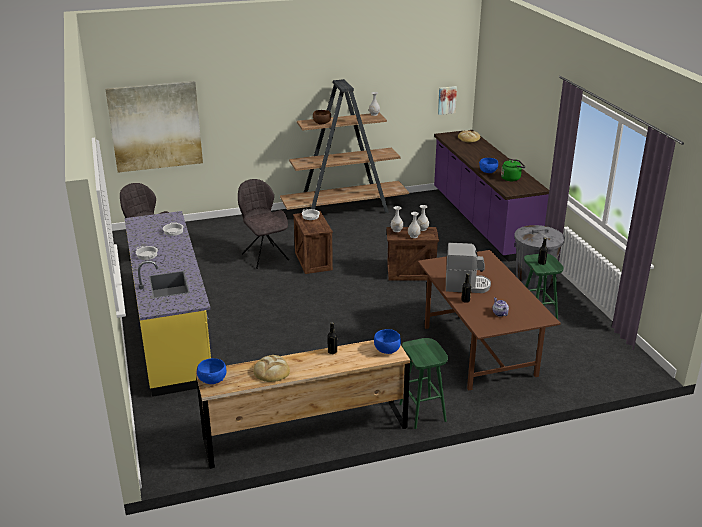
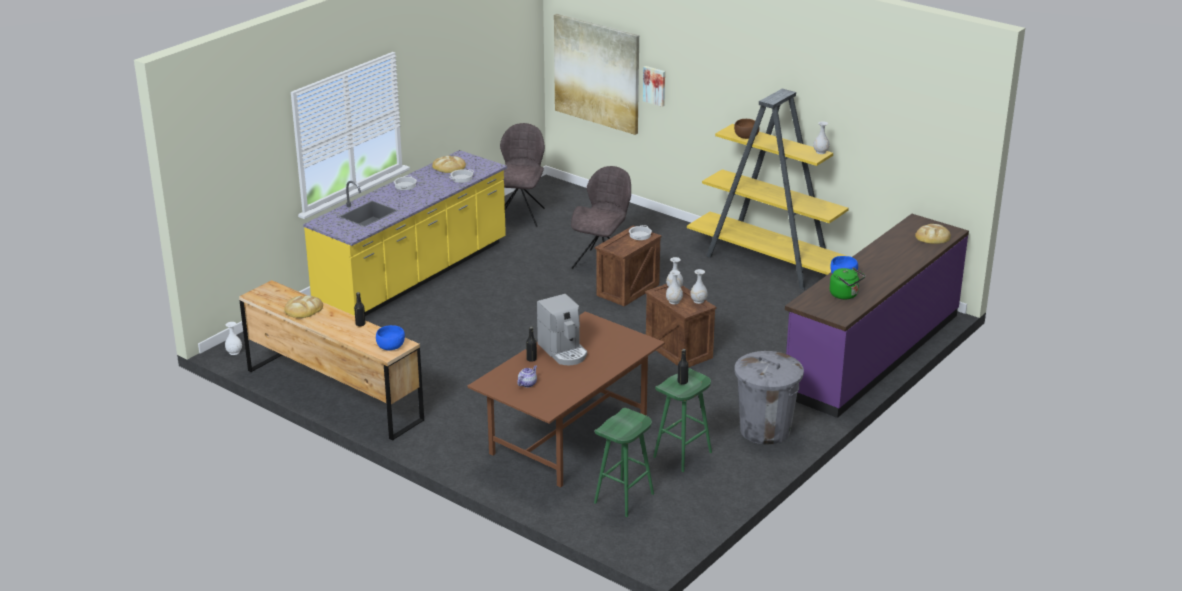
camera: 55 degrees right, 0 degrees up
blue bowl [197,358,226,384] -> none
brown bookcase [280,79,409,213] -> yellow bookcase [687,89,849,290]
green stool [399,338,448,429] -> green stool moved to [594,408,654,517]
picture [438,86,457,115] -> picture moved to [643,66,665,107]
none -> white vase [225,322,242,355]
none -> bread [432,156,466,173]

